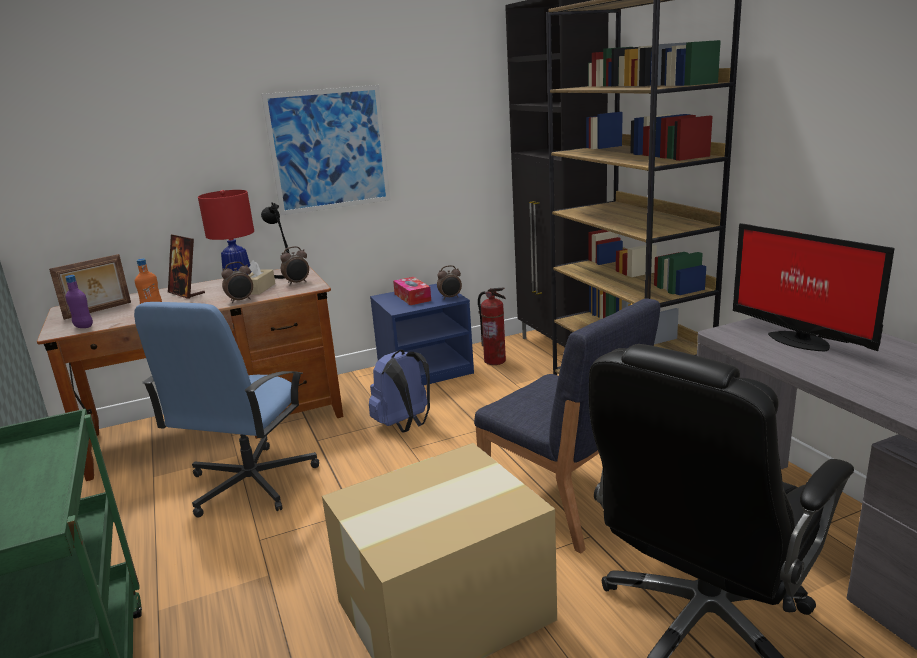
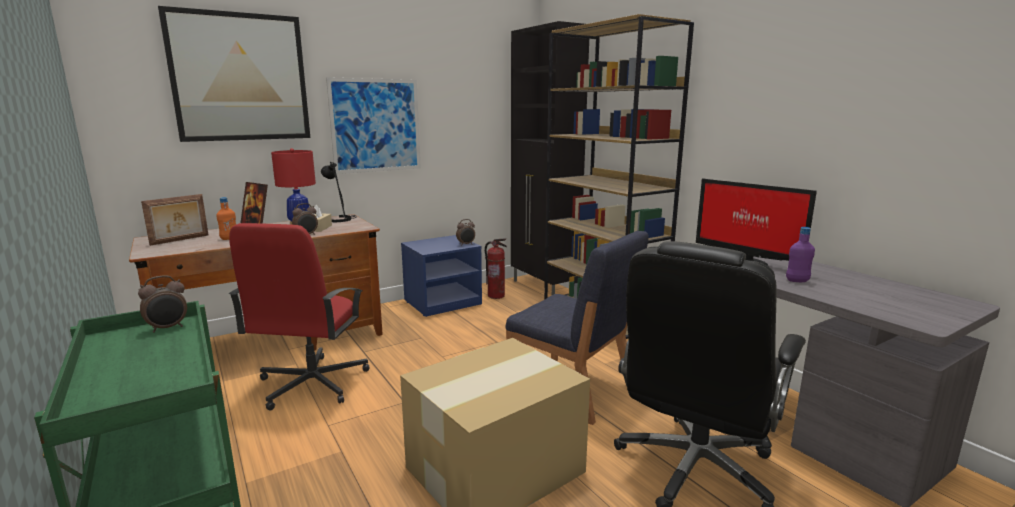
camera: 10 degrees left, 5 degrees down
purple bottle [65,275,93,328] -> purple bottle moved to [786,227,815,282]
blue office chair [134,302,319,518] -> red office chair [229,223,369,410]
alarm clock [280,246,309,286] -> alarm clock moved to [138,275,187,333]
blue backpack [369,350,430,433] -> none
tissue box [393,277,431,305] -> none
none -> picture [158,6,310,142]

